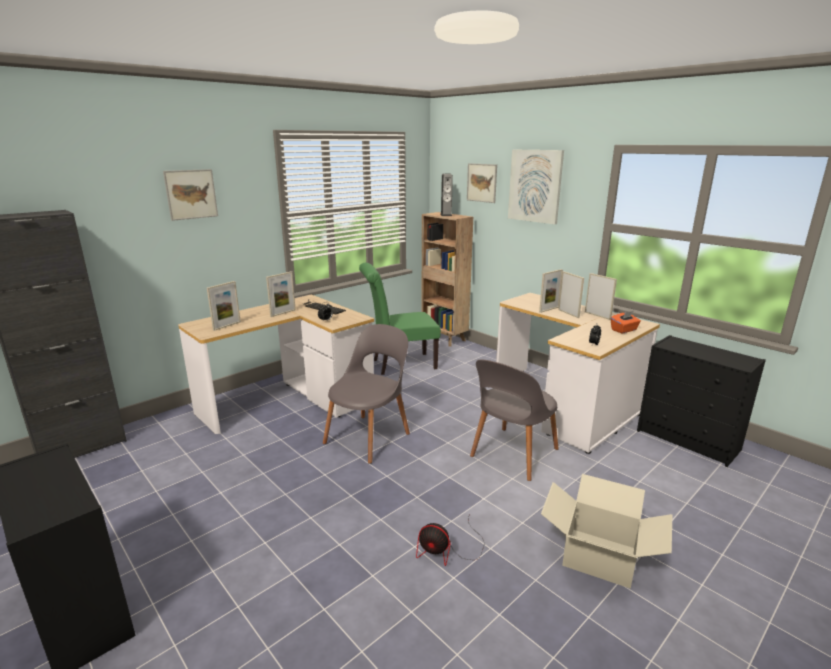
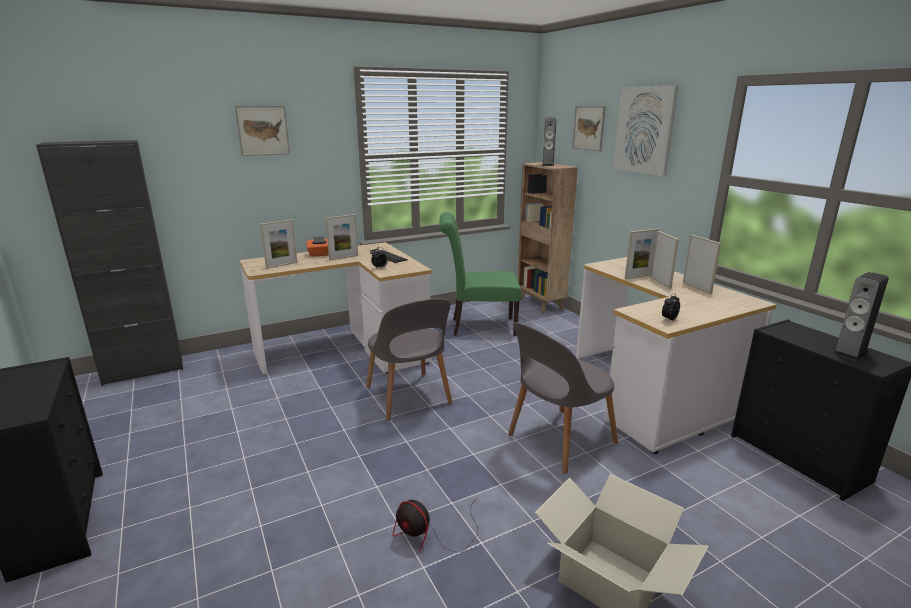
camera: 15 degrees right, 0 degrees up
grey chair [323,324,410,464] -> grey chair turned 105 degrees clockwise [366,298,452,420]
orange tissue box [611,311,641,333] -> orange tissue box moved to [306,236,329,257]
none -> speaker [832,272,889,361]

